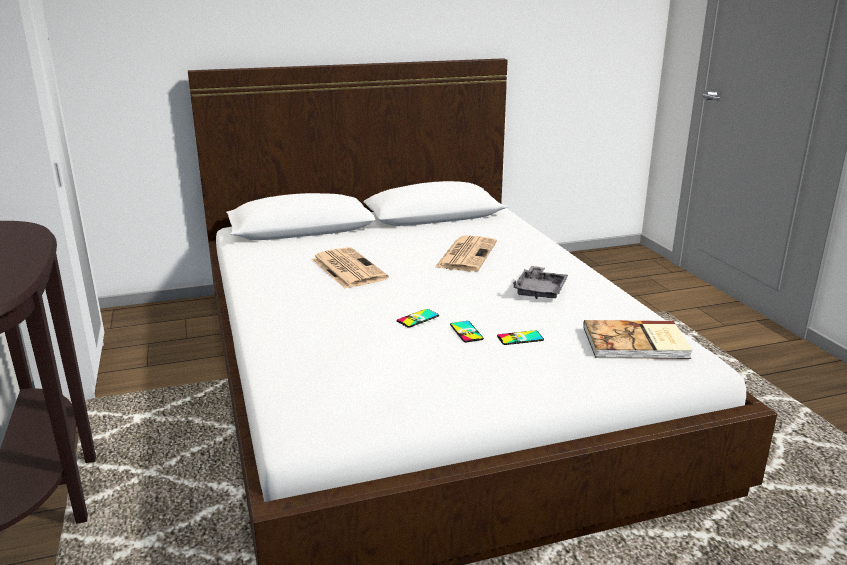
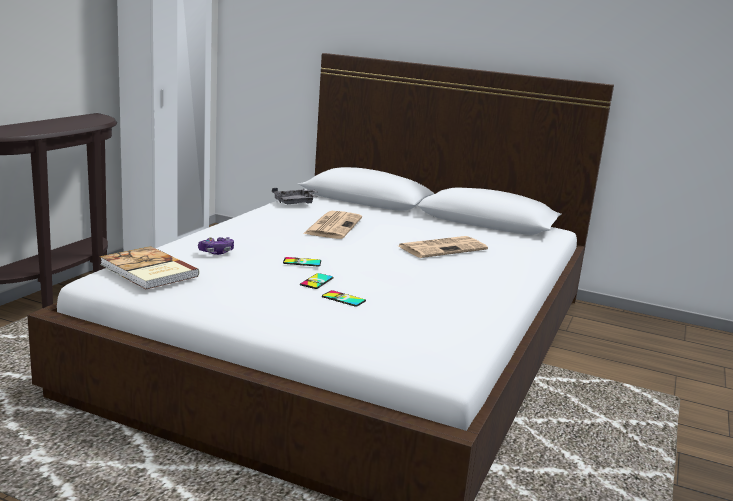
camera: 40 degrees right, 5 degrees down
grey tray [513,266,568,299] -> grey tray moved to [272,188,317,204]
book [583,320,693,359] -> book moved to [100,246,199,289]
none -> game controller [198,237,234,255]

